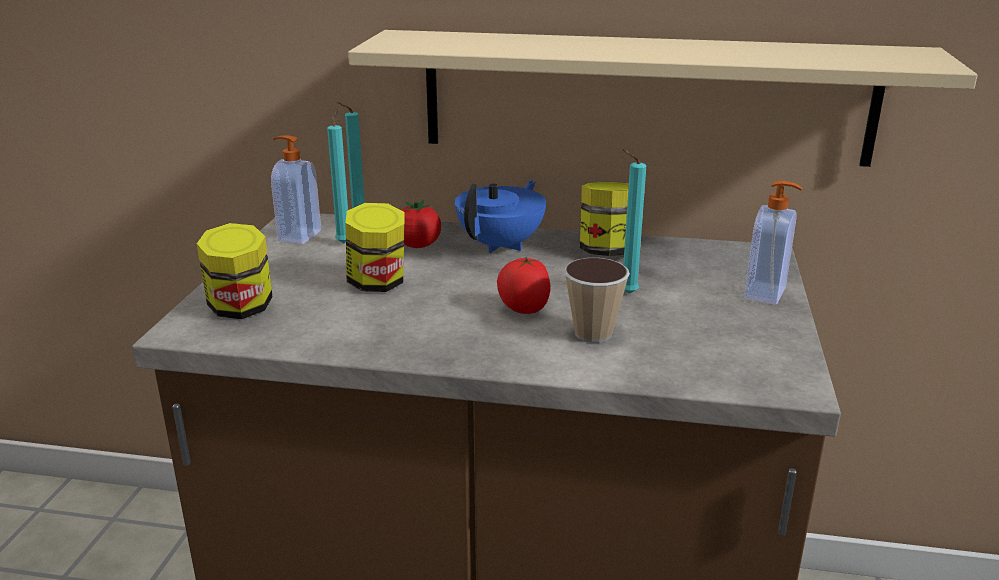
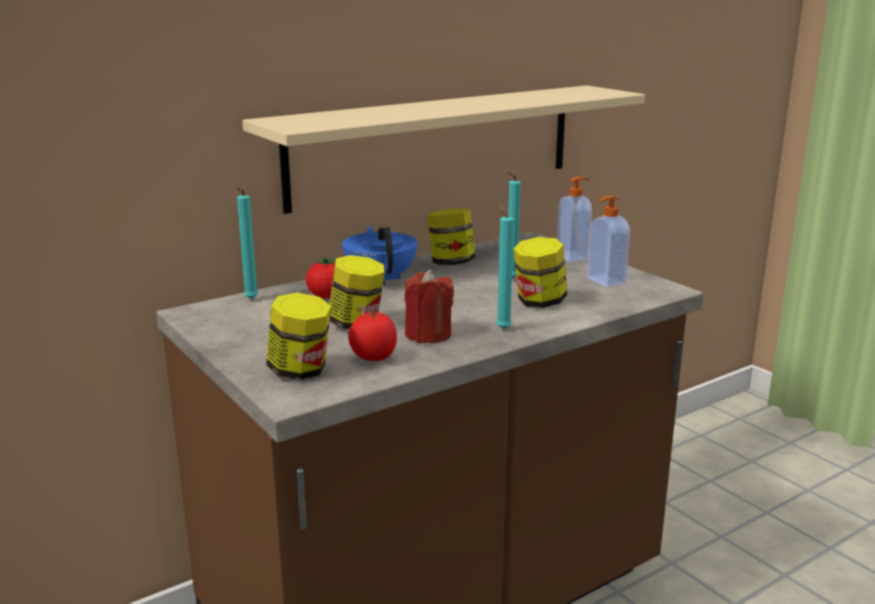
camera: 45 degrees left, 5 degrees down
soap dispenser [271,135,321,244] -> soap dispenser moved to [587,196,630,288]
turquoise candle [327,109,348,243] -> turquoise candle moved to [496,202,514,329]
tomato [497,257,550,314] -> tomato moved to [348,311,397,361]
cup [564,258,630,343] -> jar [513,237,567,308]
none -> red candle [404,270,454,343]

